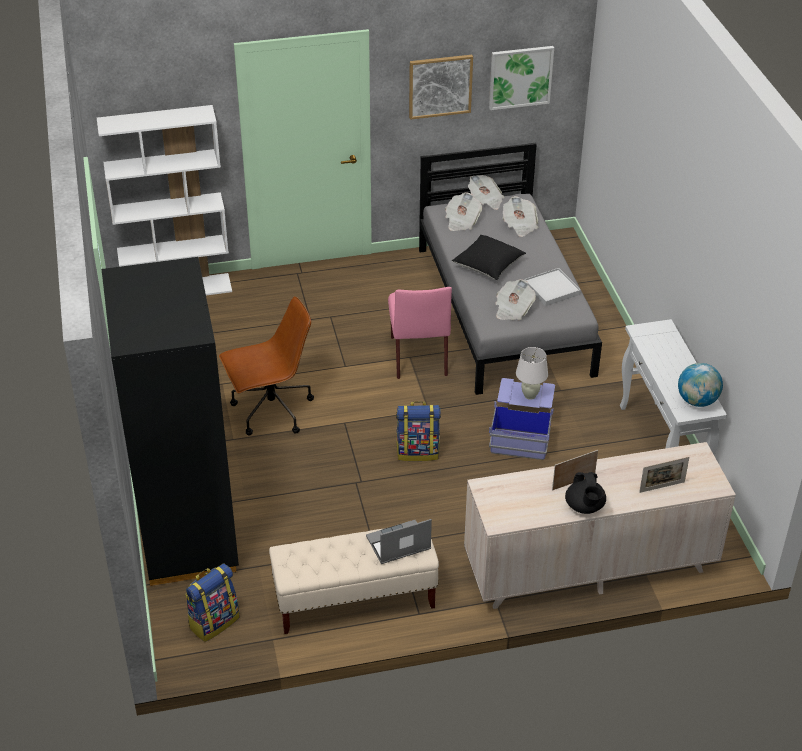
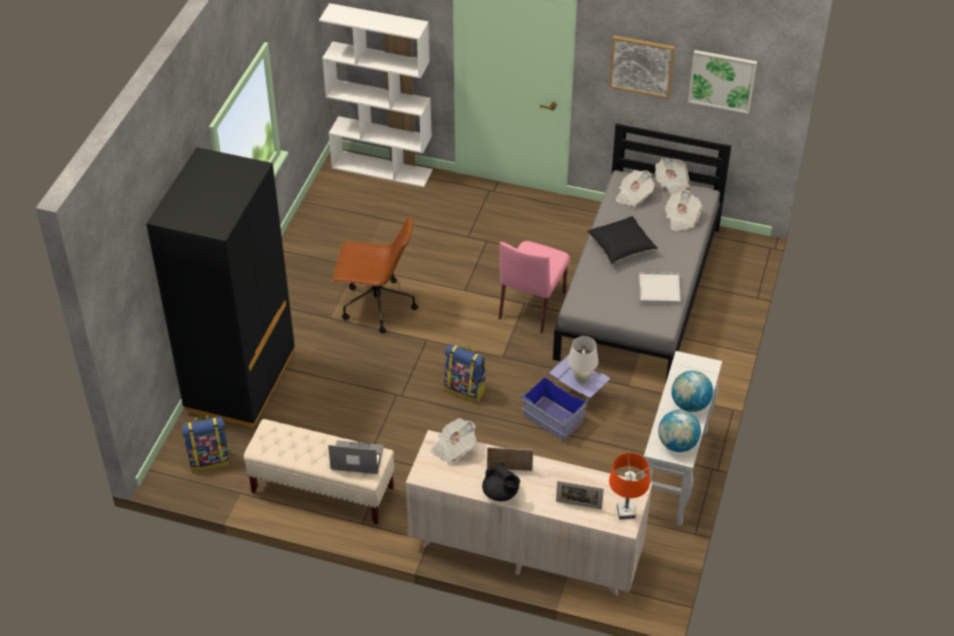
camera: 30 degrees right, 5 degrees up
newspaper [495,279,536,320] -> newspaper moved to [431,418,476,464]
black teapot [565,472,606,514] -> black teapot turned 60 degrees counterclockwise [482,462,520,501]
none -> orange table lamp [609,453,650,520]
none -> globe [671,371,713,412]

